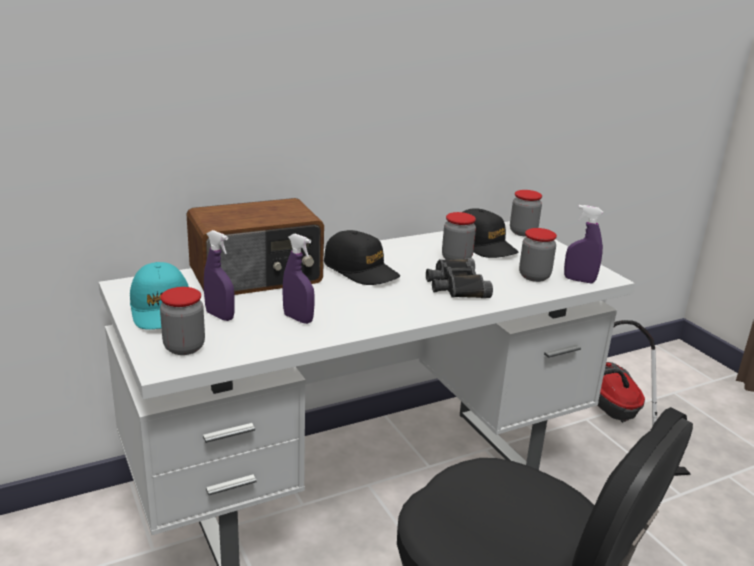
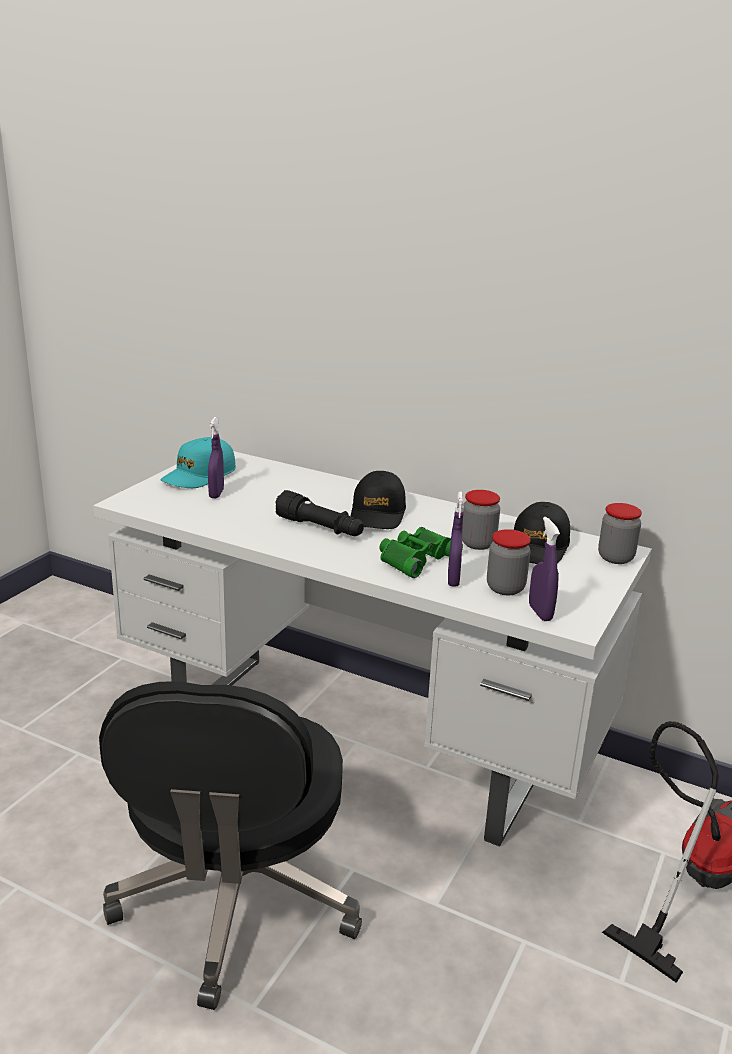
camera: 55 degrees right, 0 degrees up
jar [160,287,205,355] -> none
radio [186,198,324,295] -> none
purple spray bottle [283,233,315,324] -> purple spray bottle moved to [448,492,464,587]
black binoculars [426,258,493,298] -> green binoculars [379,527,463,578]
none -> black flashlight [275,490,364,536]

